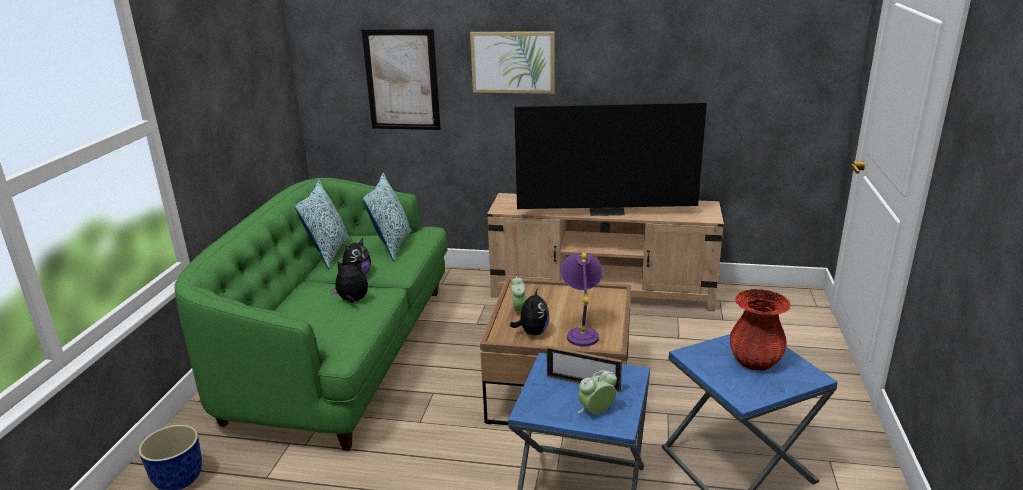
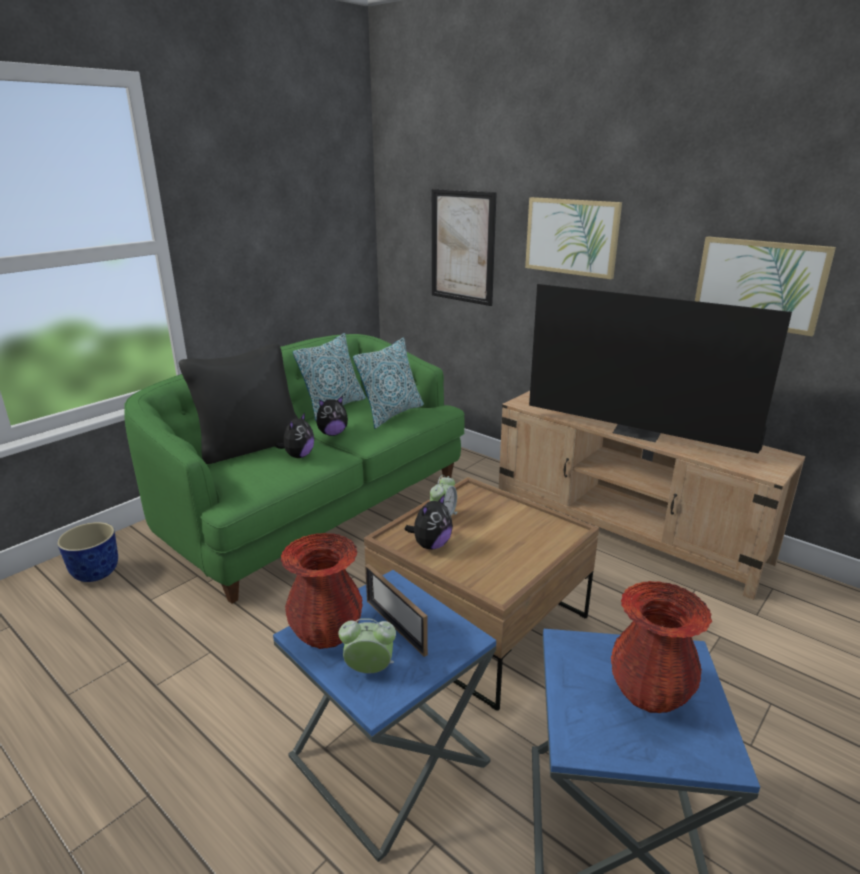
camera: 30 degrees right, 0 degrees up
plush toy [330,262,368,303] -> plush toy turned 75 degrees clockwise [275,412,314,458]
purple table lamp [561,253,603,347] -> none
none -> black pillow [179,344,298,464]
none -> red vase [281,533,363,649]
none -> picture [695,236,836,336]

